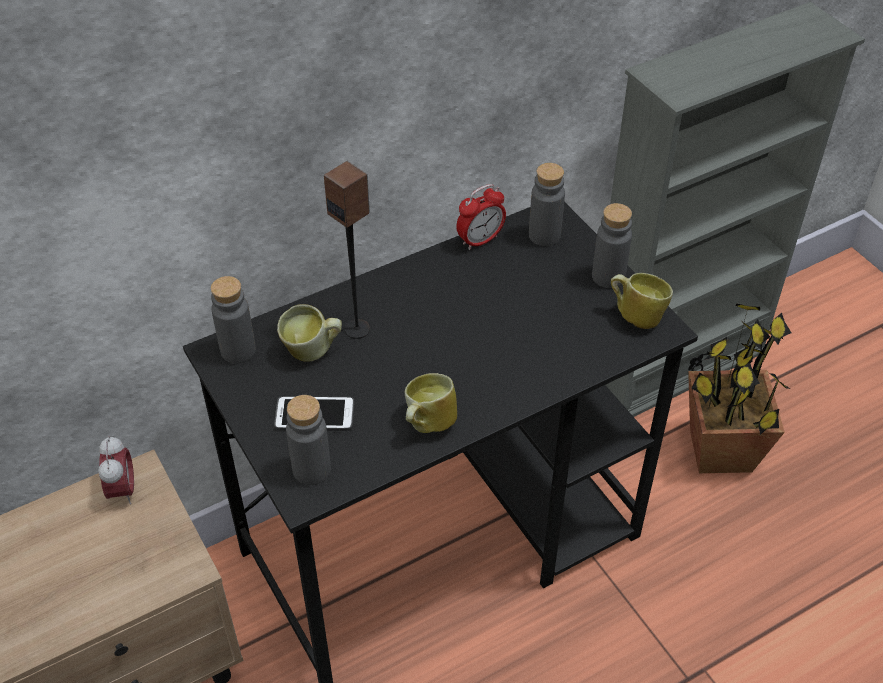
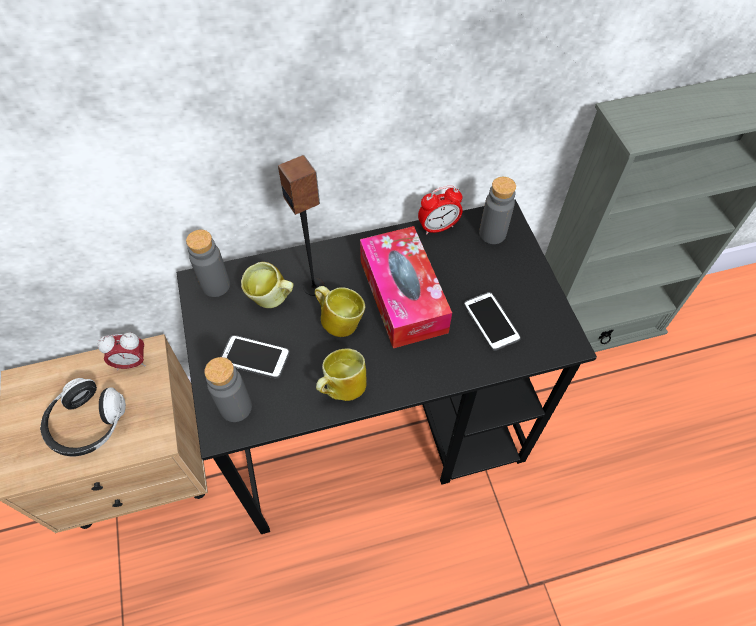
camera: 15 degrees right, 10 degrees up
alarm clock [98,436,134,504] -> alarm clock turned 75 degrees clockwise [97,333,146,370]
grey bottle [592,203,632,288] -> none
mug [611,273,673,329] -> mug moved to [315,286,365,337]
potted plant [688,303,792,473] -> none
none -> headphones [40,378,126,456]
none -> tissue box [360,226,452,348]
none -> phone [464,292,521,351]

